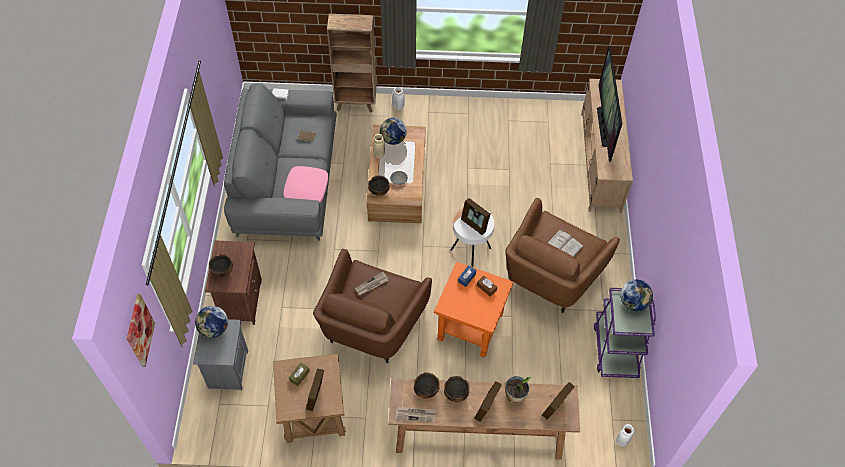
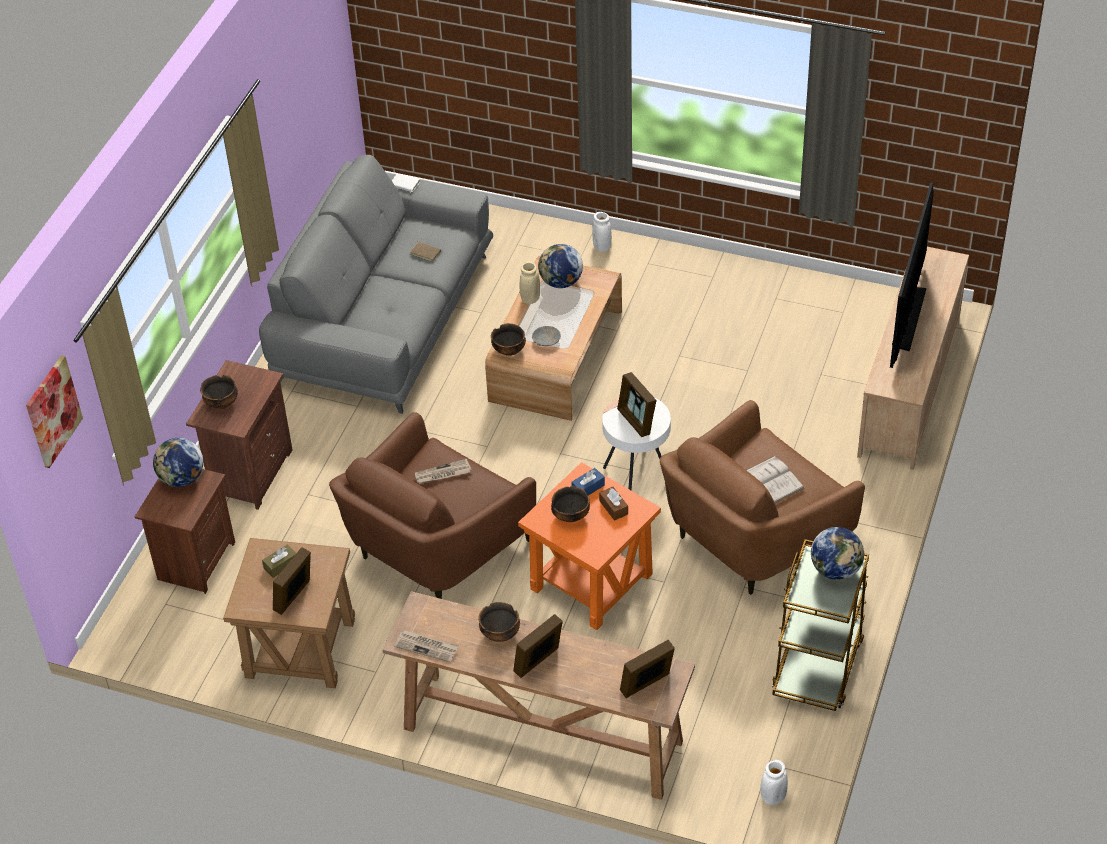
camera: 20 degrees right, 10 degrees down
grey nightstand [193,319,248,391] -> brown nightstand [135,469,235,594]
pink pillow [283,166,328,203] -> none
brown bookcase [327,14,376,112] -> none
bowl [414,373,440,399] -> bowl moved to [551,486,590,522]
potted plant [505,376,531,403] -> none
purple cart [594,288,656,378] -> brown cart [772,539,869,711]

